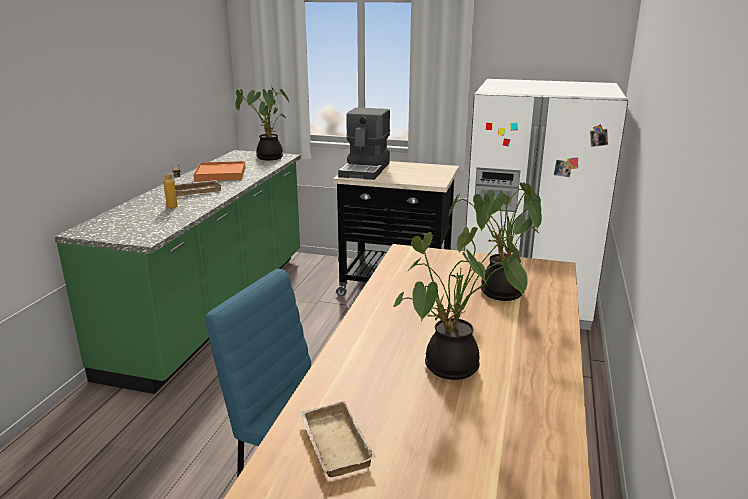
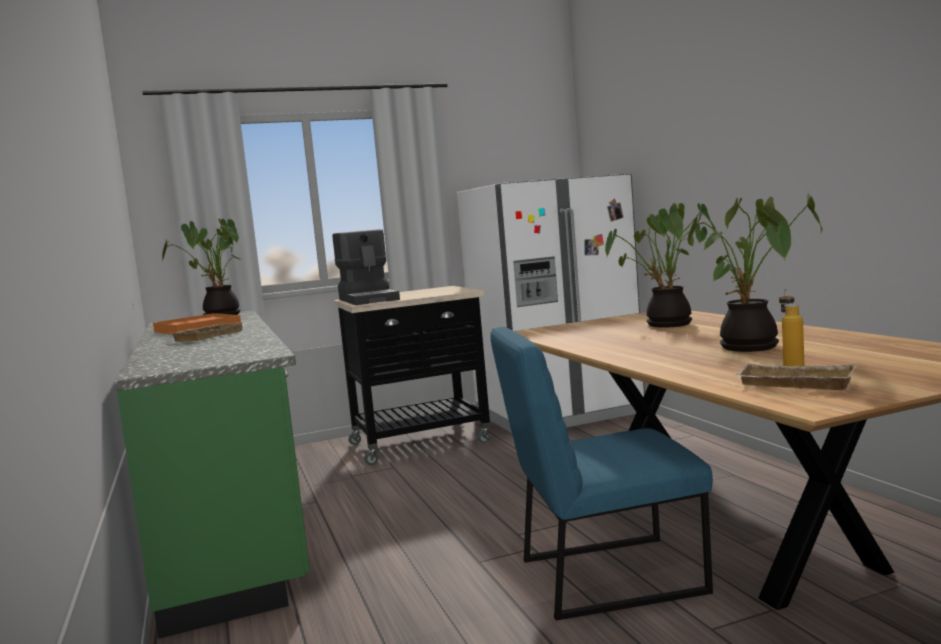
camera: 35 degrees left, 15 degrees down
bottle [163,164,181,209] -> bottle moved to [779,289,804,367]

